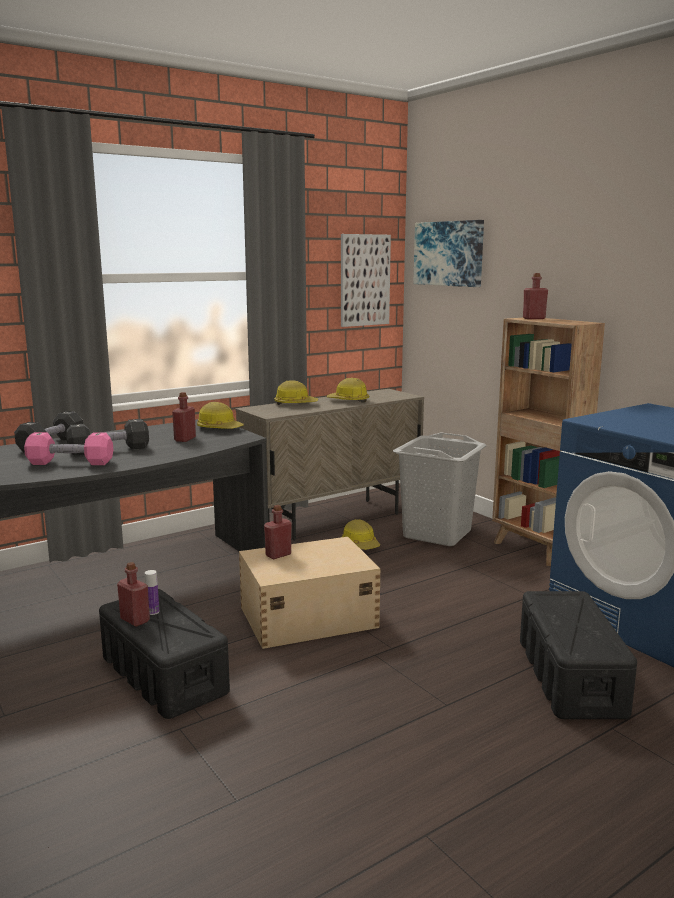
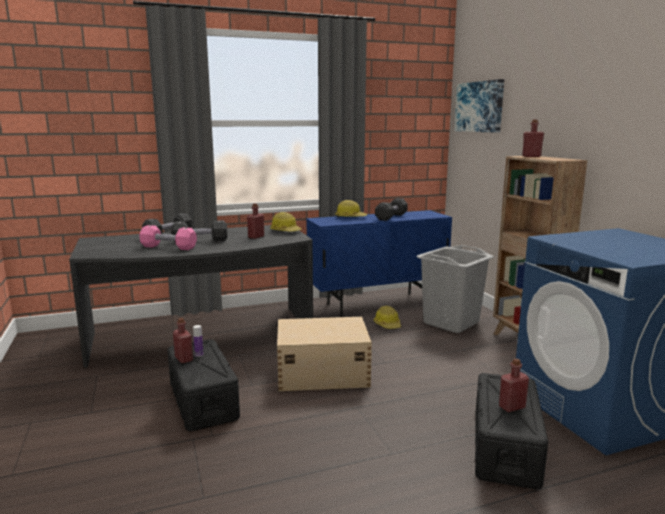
camera: 15 degrees right, 0 degrees up
beige cabinet [236,389,424,540] -> blue cabinet [306,210,452,317]
red bottle [264,505,291,559] -> red bottle moved to [499,359,529,412]
hard hat [326,378,369,403] -> black dumbbell [375,198,408,221]
picture [341,234,391,327] -> none

